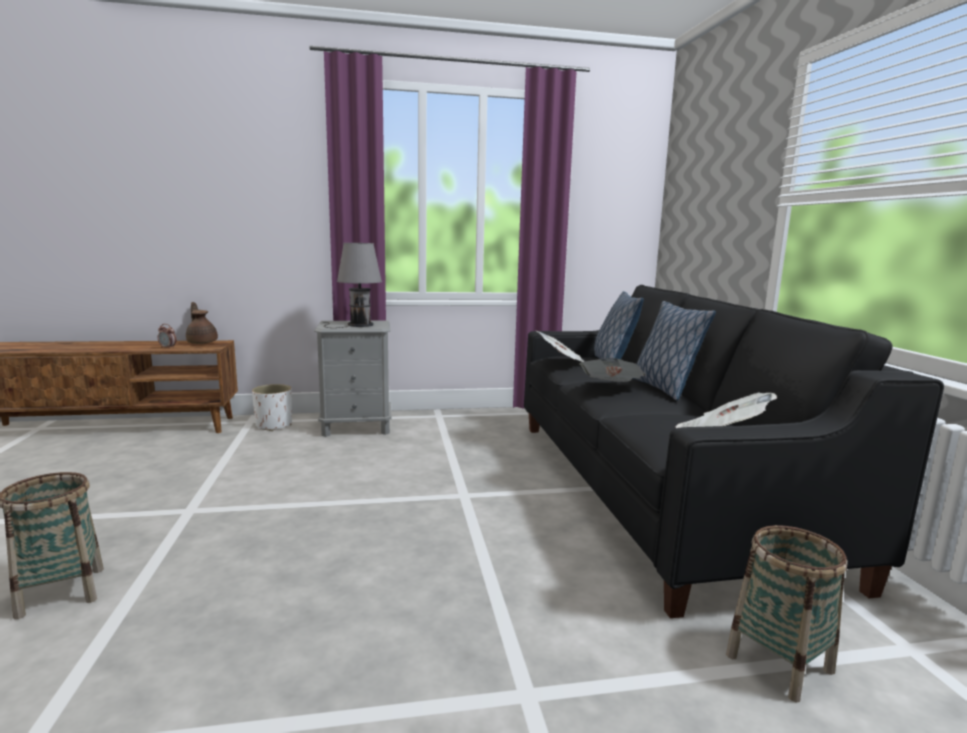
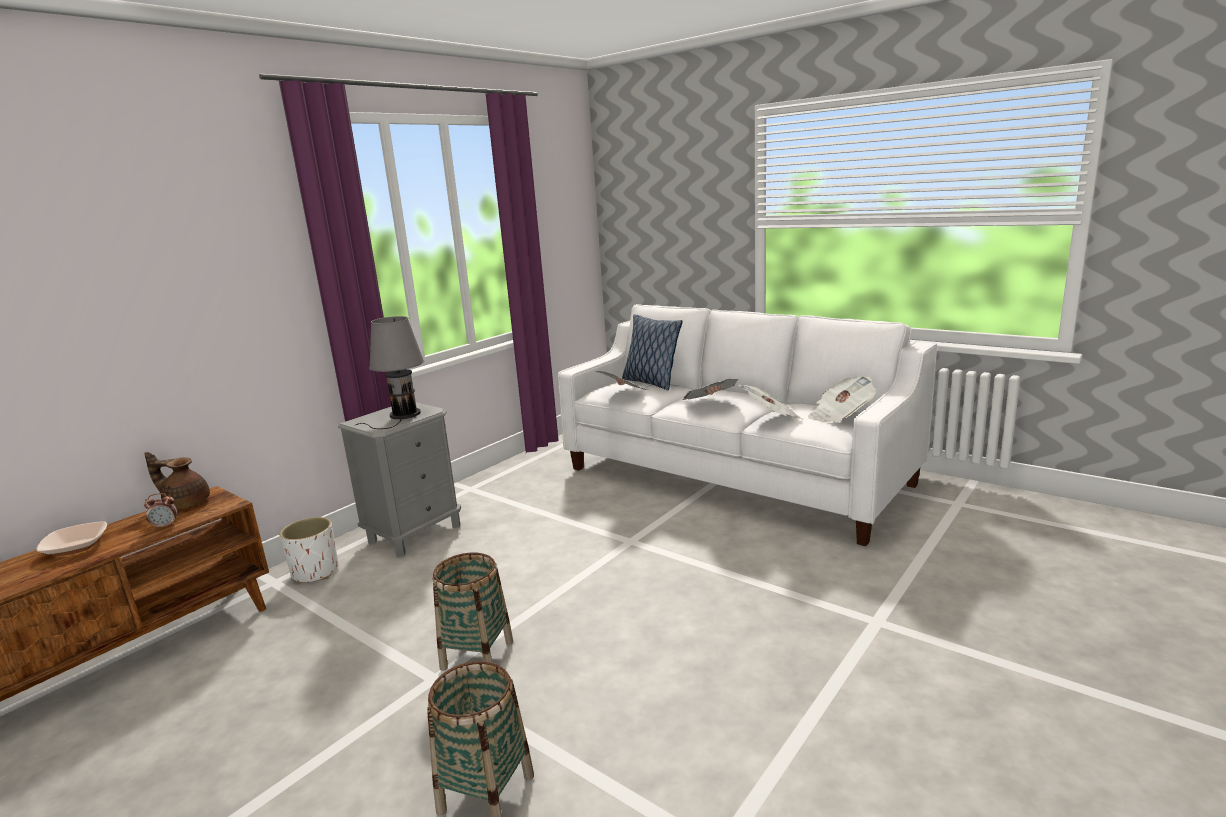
camera: 40 degrees left, 5 degrees up
black sofa [524,285,944,618] -> white sofa [558,304,937,546]
pillow [632,301,716,400] -> none
basket [726,525,847,702] -> basket moved to [433,553,513,671]
none -> bowl [36,521,107,556]
none -> newspaper [739,385,802,419]

